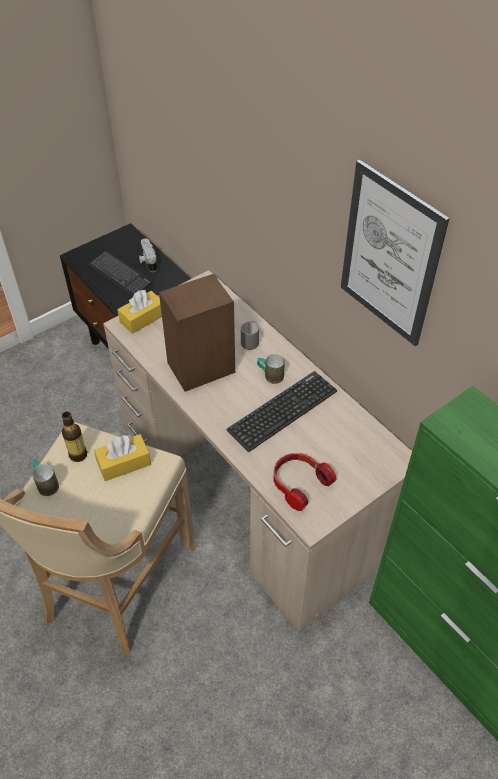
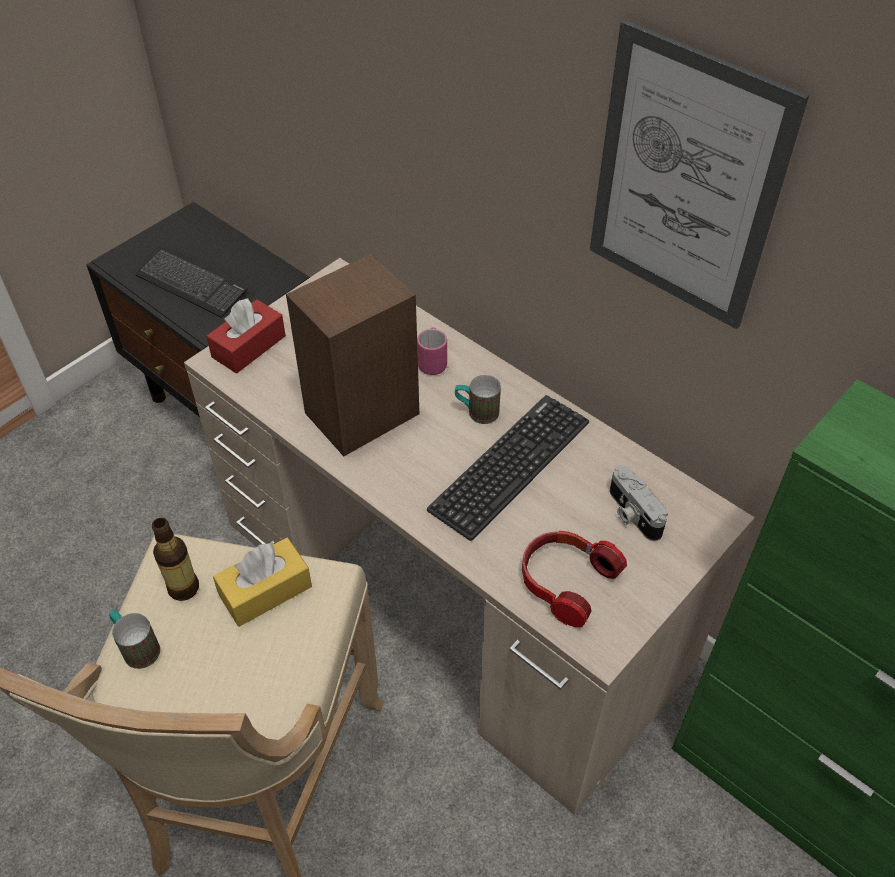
camera: 10 degrees left, 0 degrees up
yellow tissue box [117,290,162,334] -> red tissue box [206,298,286,374]
camera [139,238,157,272] -> camera moved to [610,465,668,541]
grey mug [241,321,259,350] -> pink mug [417,327,447,375]

